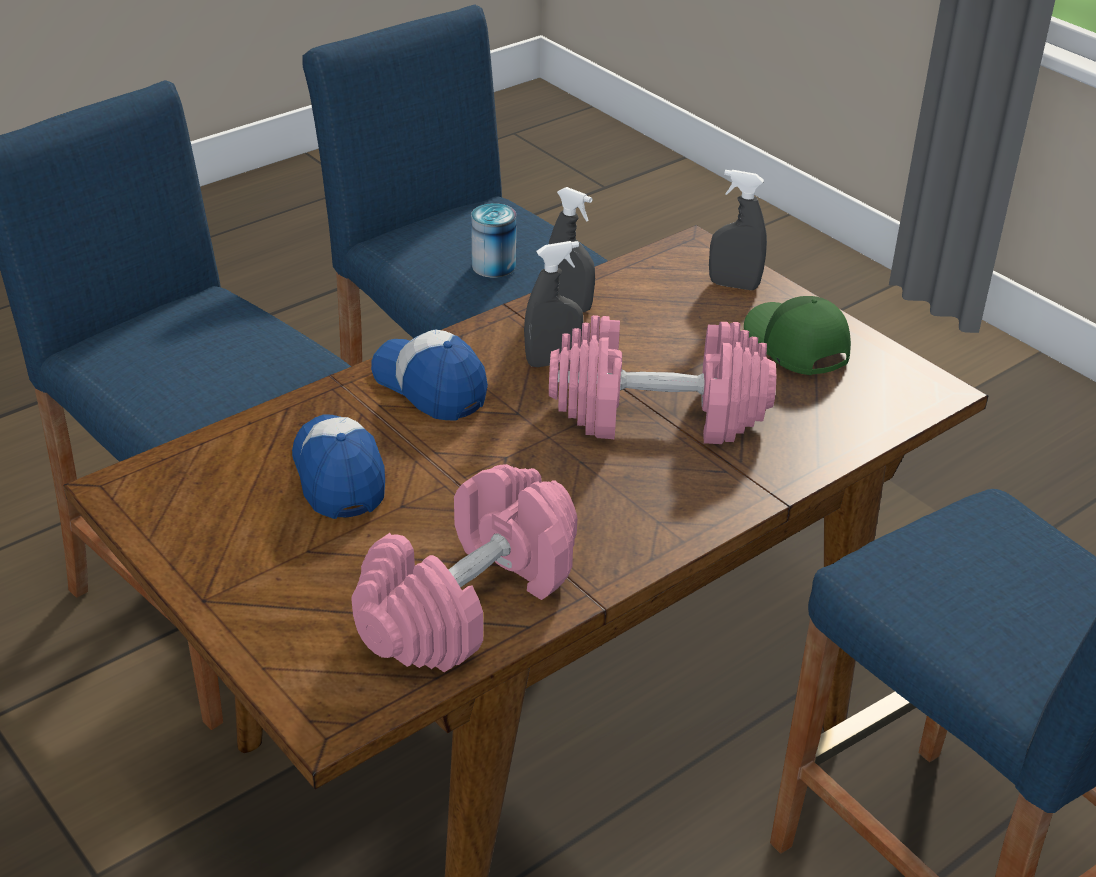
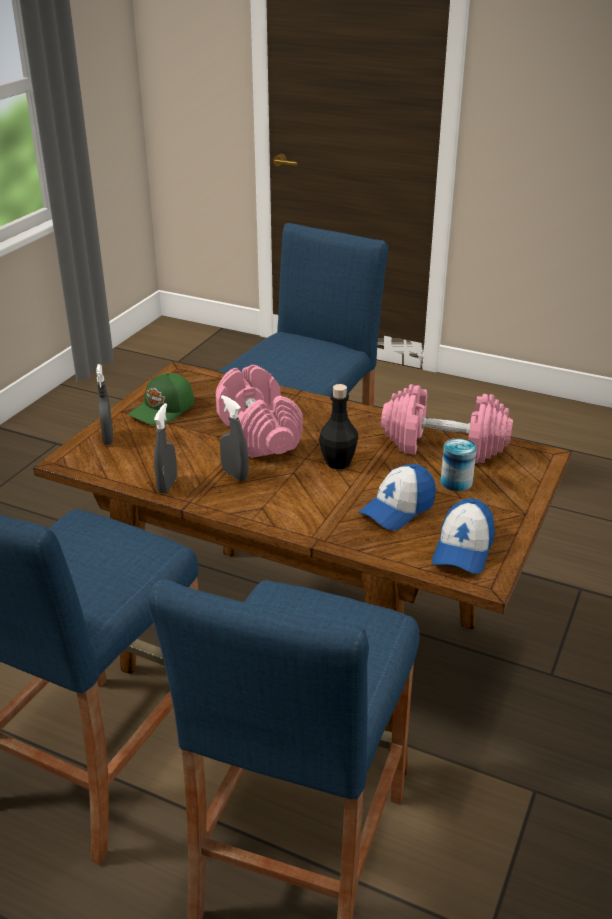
camera: 115 degrees left, 5 degrees down
cap [371,329,488,421] -> cap moved to [432,498,495,574]
can [471,203,516,278] -> can moved to [441,438,477,492]
none -> black bottle [319,384,358,469]

